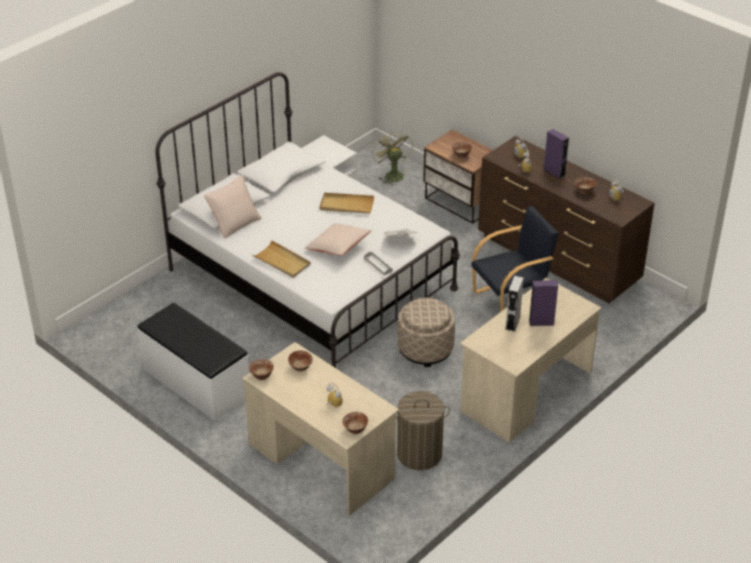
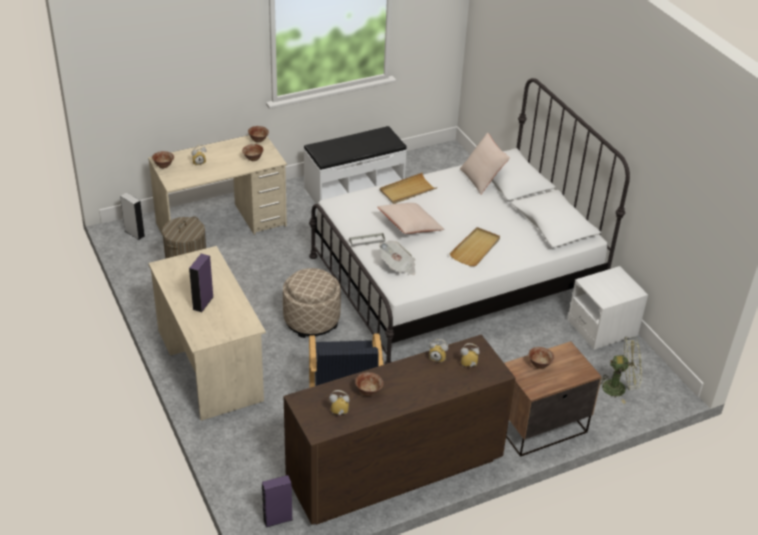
camera: 110 degrees right, 0 degrees up
grey speaker [505,276,524,331] -> grey speaker moved to [120,192,145,240]
purple speaker [544,129,569,179] -> purple speaker moved to [262,475,293,528]

